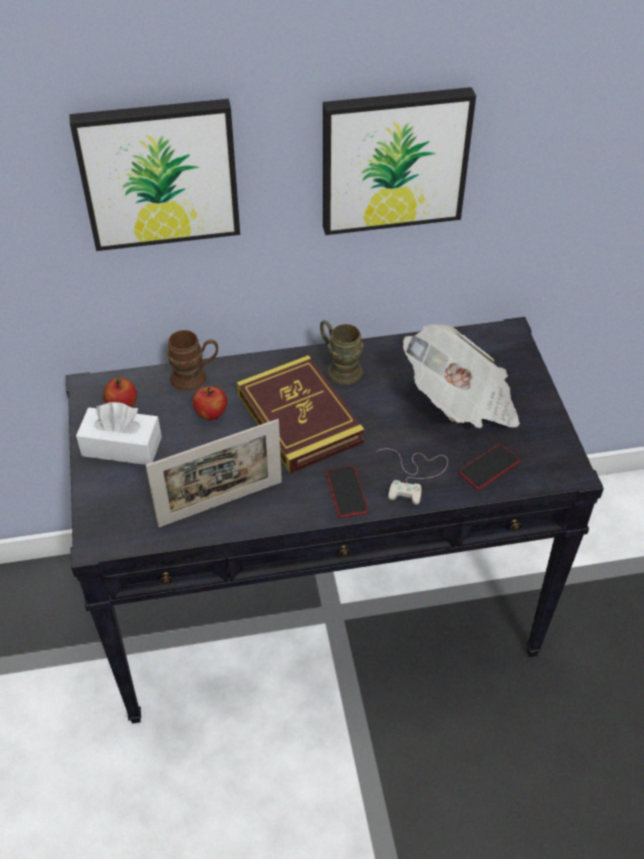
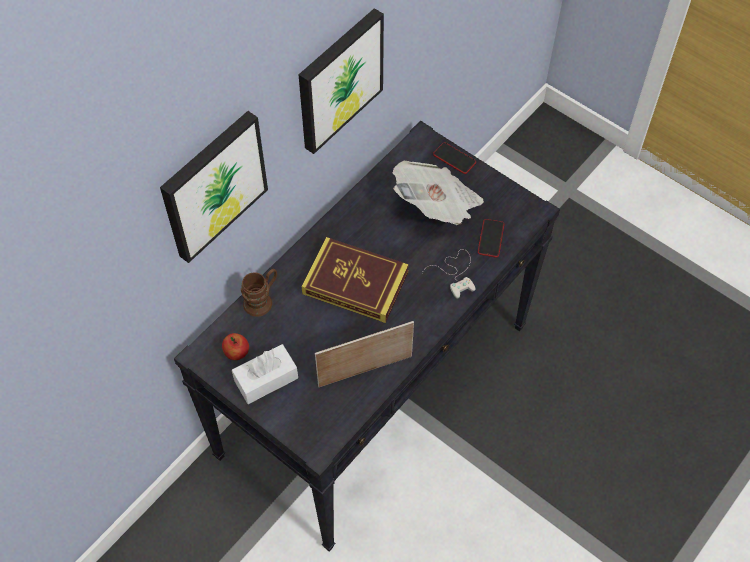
camera: 40 degrees left, 10 degrees up
picture frame [146,419,282,527] -> picture frame turned 135 degrees counterclockwise [315,321,414,387]
apple [193,386,227,420] -> none
brown mug [320,320,364,385] -> none
phone [326,465,368,518] -> phone moved to [433,142,476,174]

